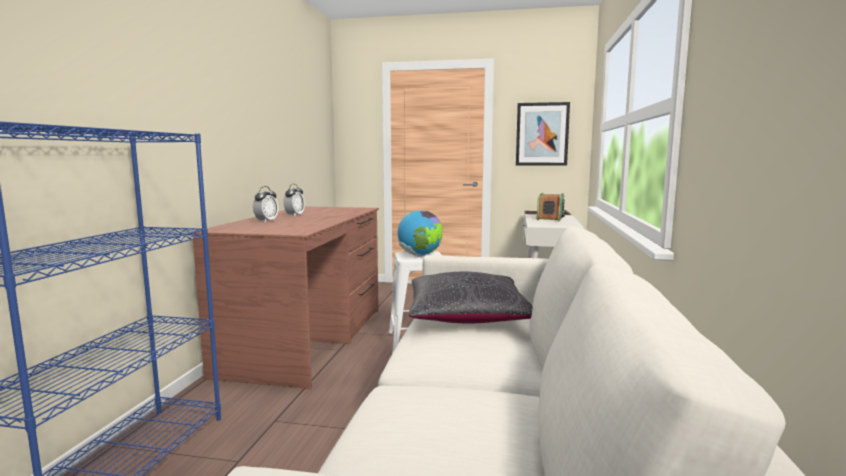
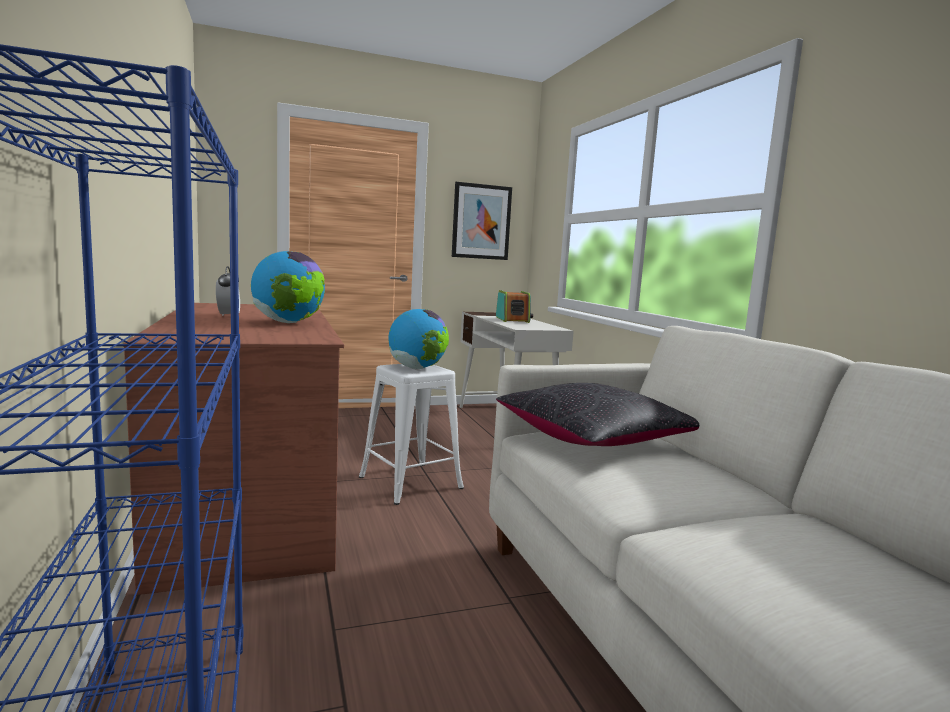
camera: 30 degrees left, 0 degrees up
alarm clock [253,186,278,223] -> none
none -> globe [251,251,325,323]

